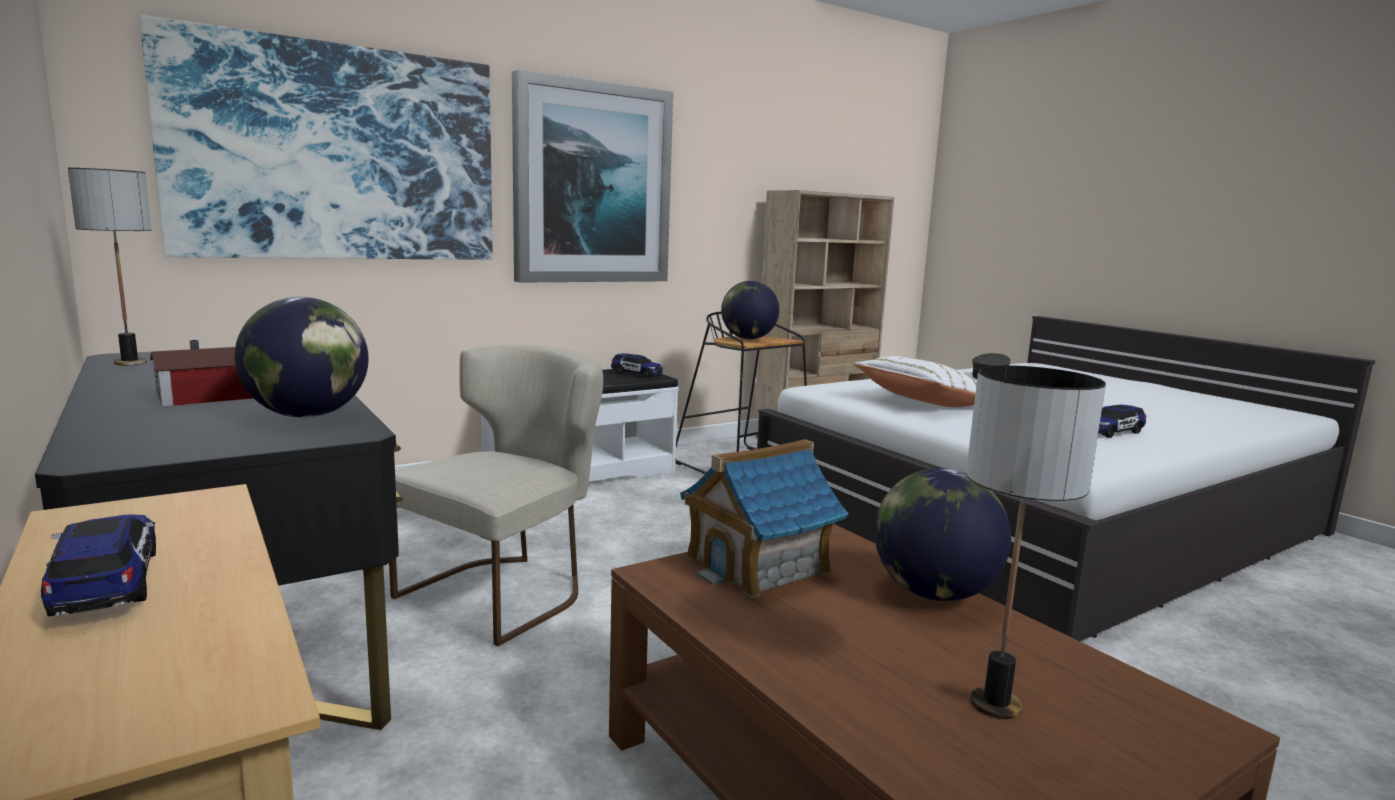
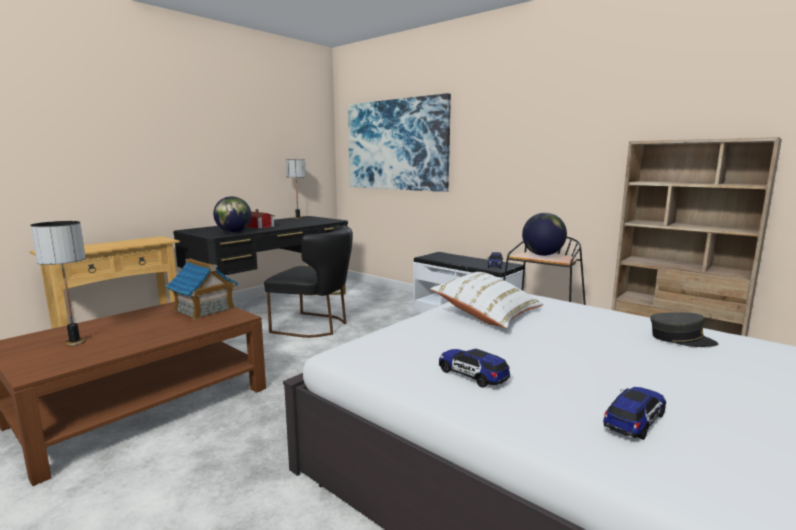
camera: 75 degrees right, 0 degrees up
toy car [41,514,156,616] -> toy car moved to [603,387,666,440]
beige chair [389,344,603,646] -> black chair [264,226,353,338]
picture [512,69,673,283] -> none
globe [875,468,1011,601] -> none

